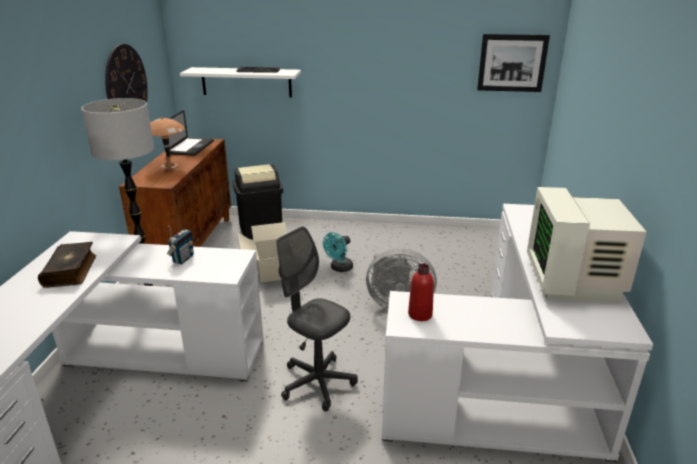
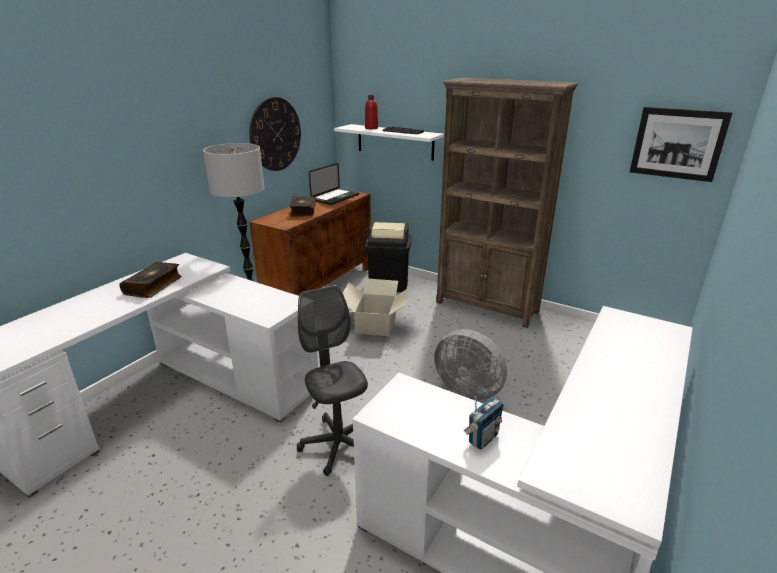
camera: 25 degrees right, 0 degrees up
brown table lamp [150,117,185,170] -> book [289,196,316,216]
radio [167,225,194,264] -> radio moved to [464,396,504,450]
turquoise fan [323,232,353,272] -> none
red bottle [408,264,434,321] -> red bottle moved to [365,95,378,129]
monitor [527,187,646,303] -> none
none -> brown bookcase [436,78,578,328]

